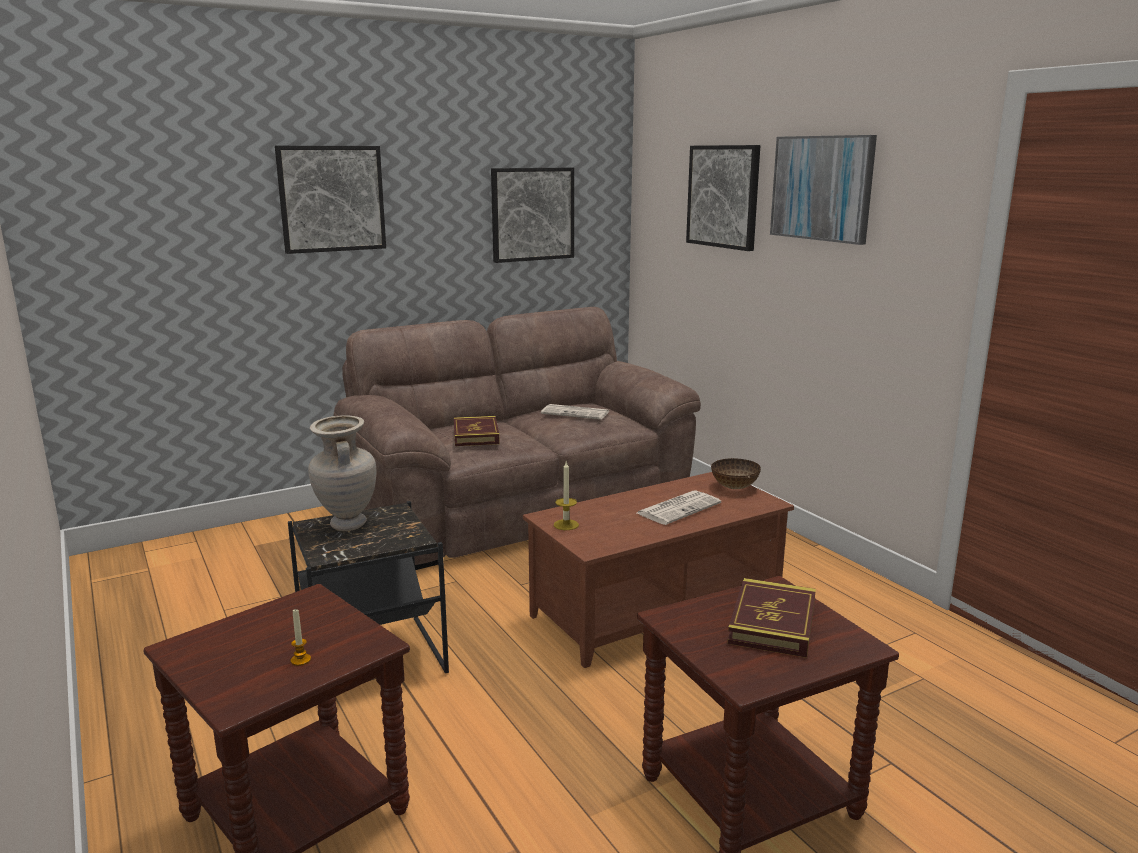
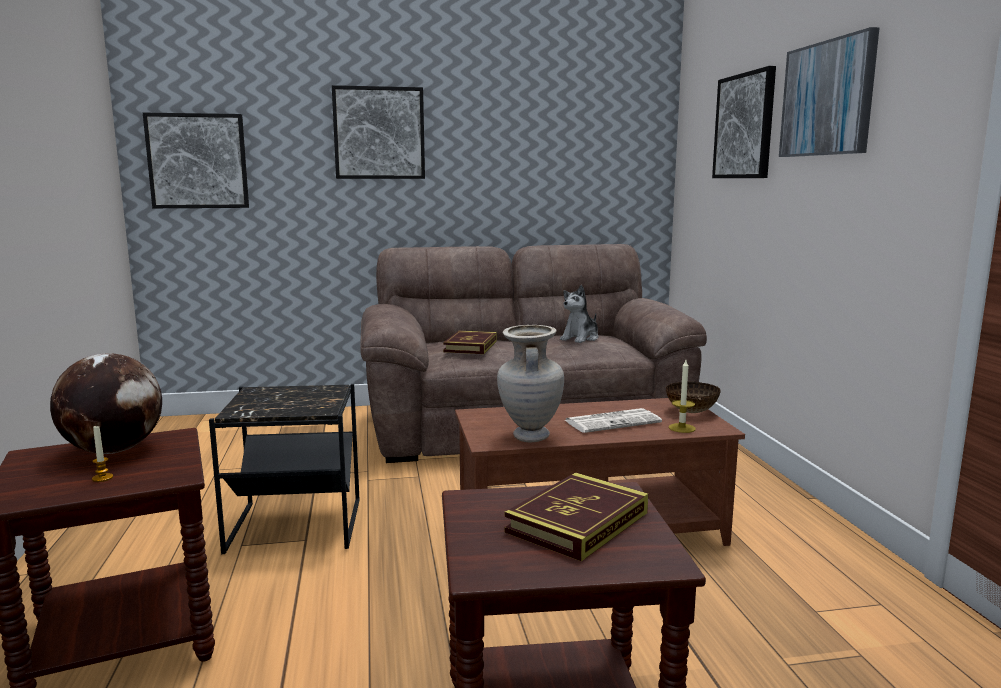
camera: 20 degrees right, 5 degrees down
beige vase [308,415,376,531] -> beige vase moved to [497,325,564,442]
picture [491,167,574,263] -> picture moved to [143,113,249,208]
newspaper [541,404,609,420] -> plush toy [560,285,598,343]
candle [554,462,579,530] -> candle moved to [669,360,696,433]
none -> globe [50,353,162,454]

